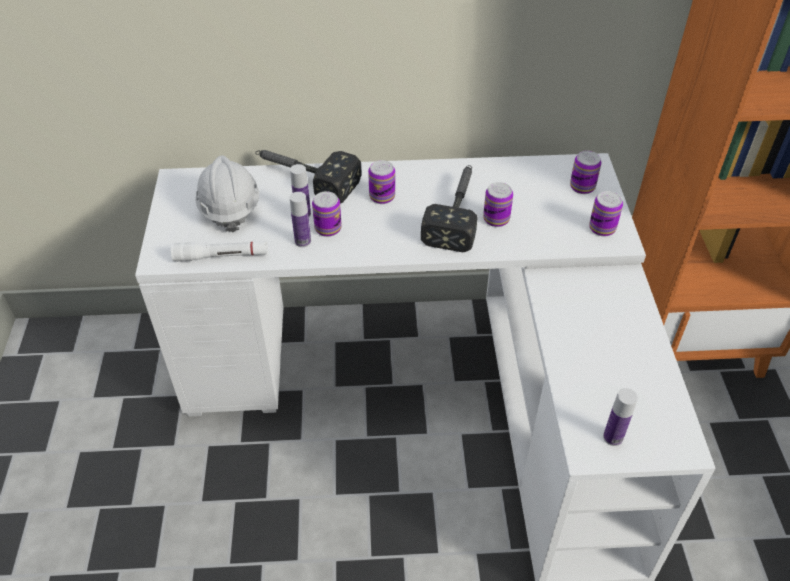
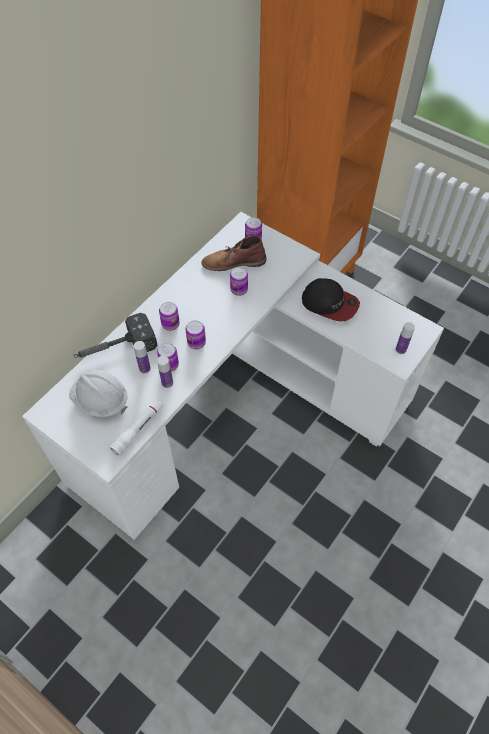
camera: 50 degrees left, 10 degrees up
hammer [421,165,478,252] -> none
can [589,191,623,236] -> can moved to [186,320,206,349]
none -> brown boot [201,235,266,271]
none -> cap [302,278,360,321]

